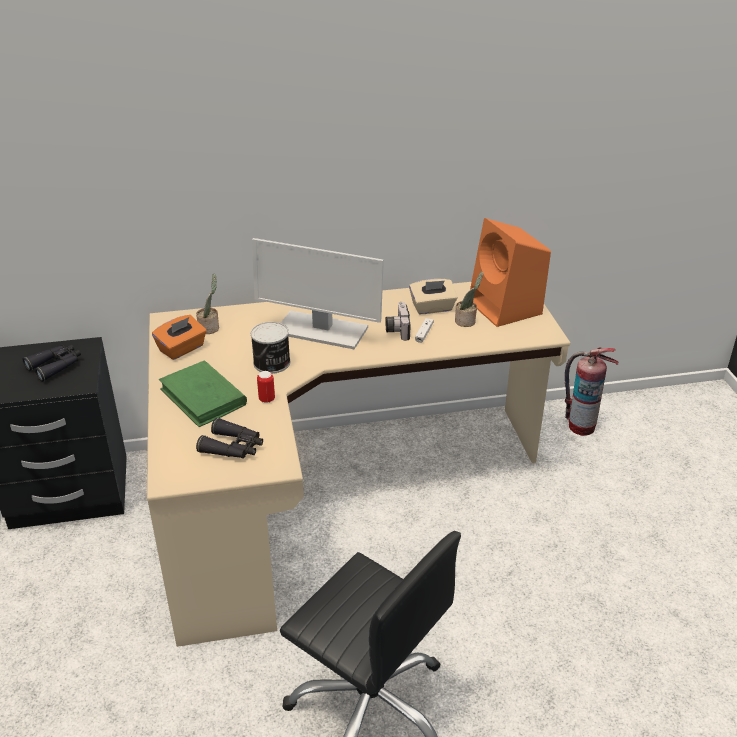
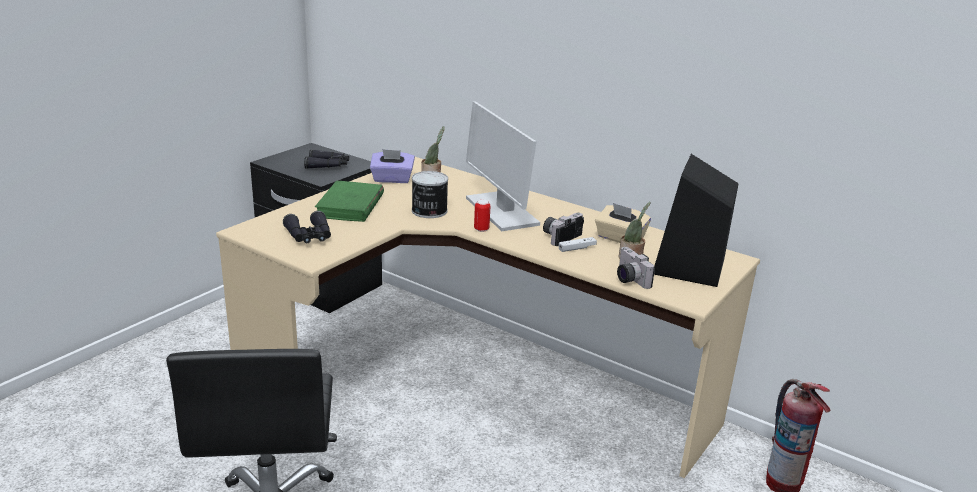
camera: 45 degrees right, 10 degrees down
orange tissue box [152,315,207,360] -> purple tissue box [370,149,415,183]
can [257,371,275,403] -> can moved to [474,200,490,232]
orange speaker [470,218,551,327] -> black speaker [654,154,739,287]
none -> camera [617,247,655,289]

